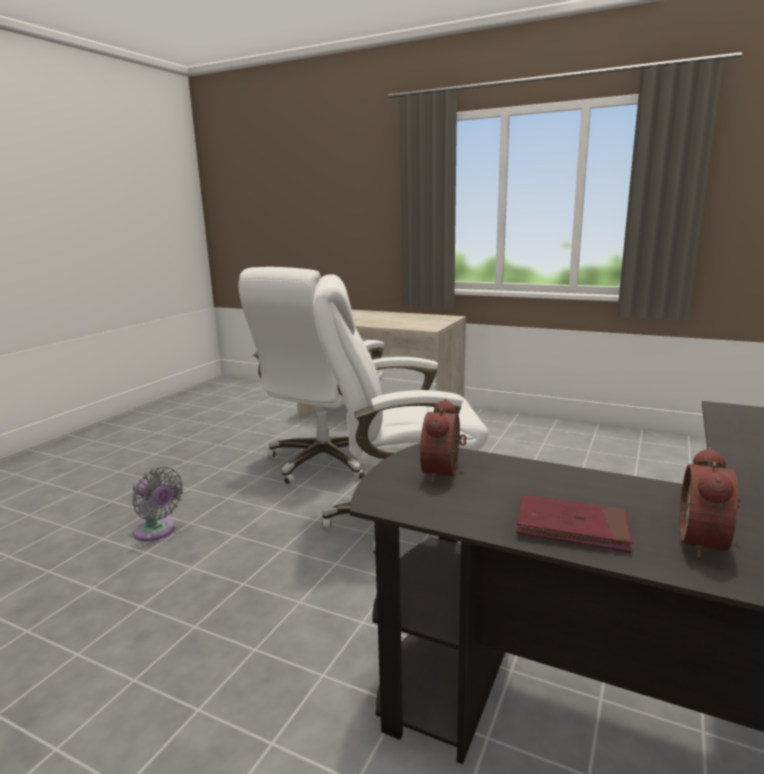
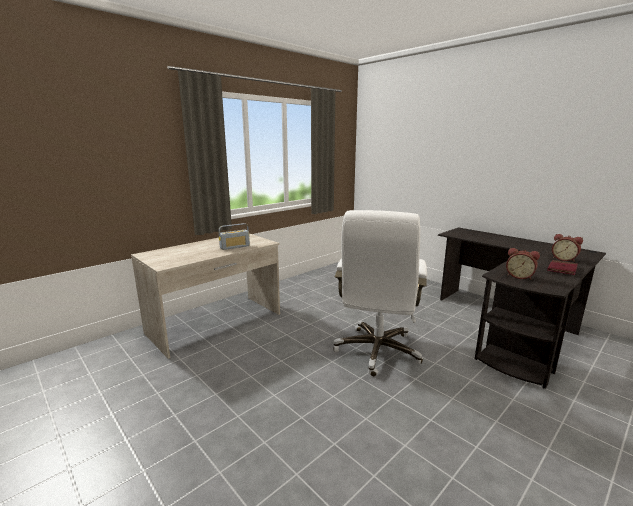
camera: 70 degrees left, 0 degrees up
grey fan [132,467,183,541] -> none
white office chair [238,267,385,485] -> none
none -> radio [219,223,250,250]

